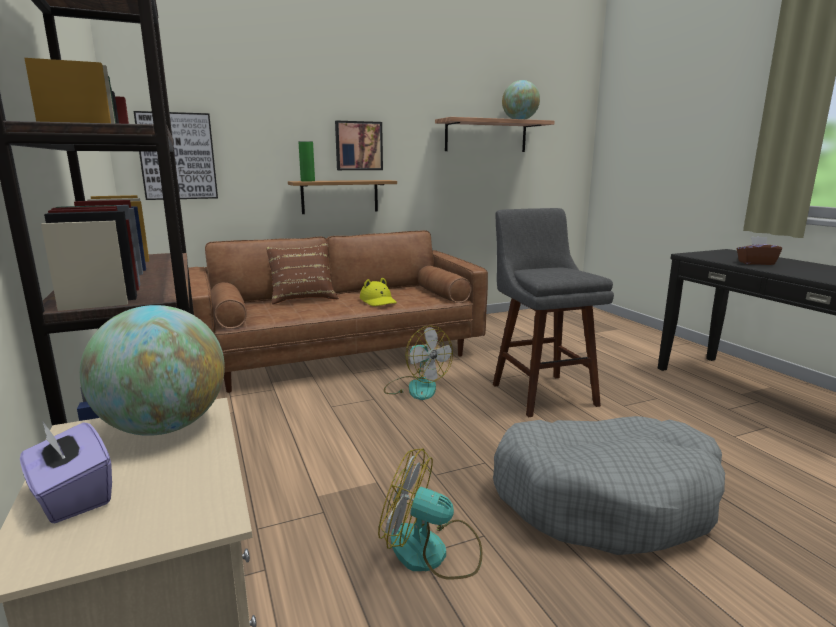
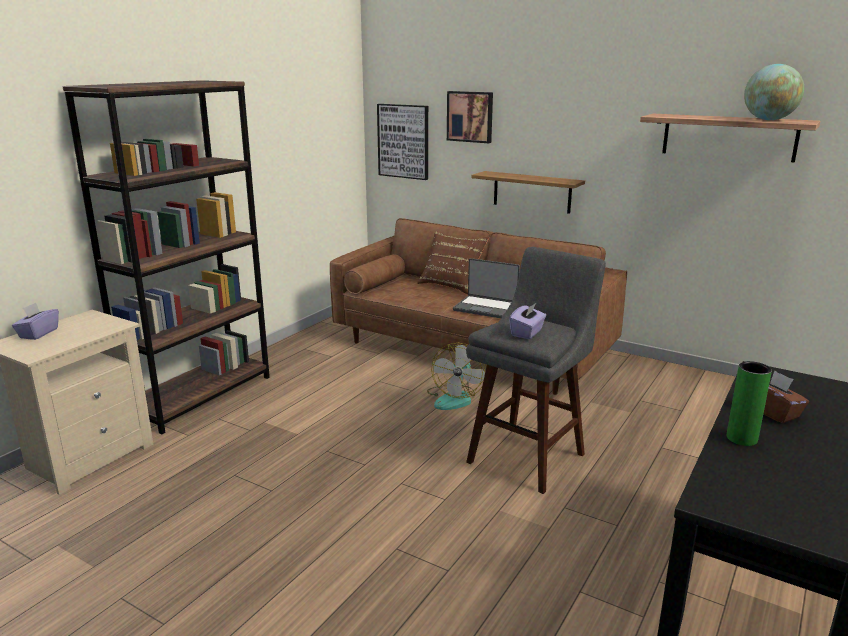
camera: 55 degrees right, 5 degrees up
globe [80,305,225,436] -> none
green vase [298,141,315,181] -> green vase moved to [726,361,772,446]
picture [335,121,383,170] -> picture moved to [447,91,493,143]
yellow hat [360,278,397,306] -> laptop [453,258,520,318]
fan [378,448,482,580] -> none
grey dog bed [493,416,725,555] -> none
none -> purple tissue box [509,302,546,339]

